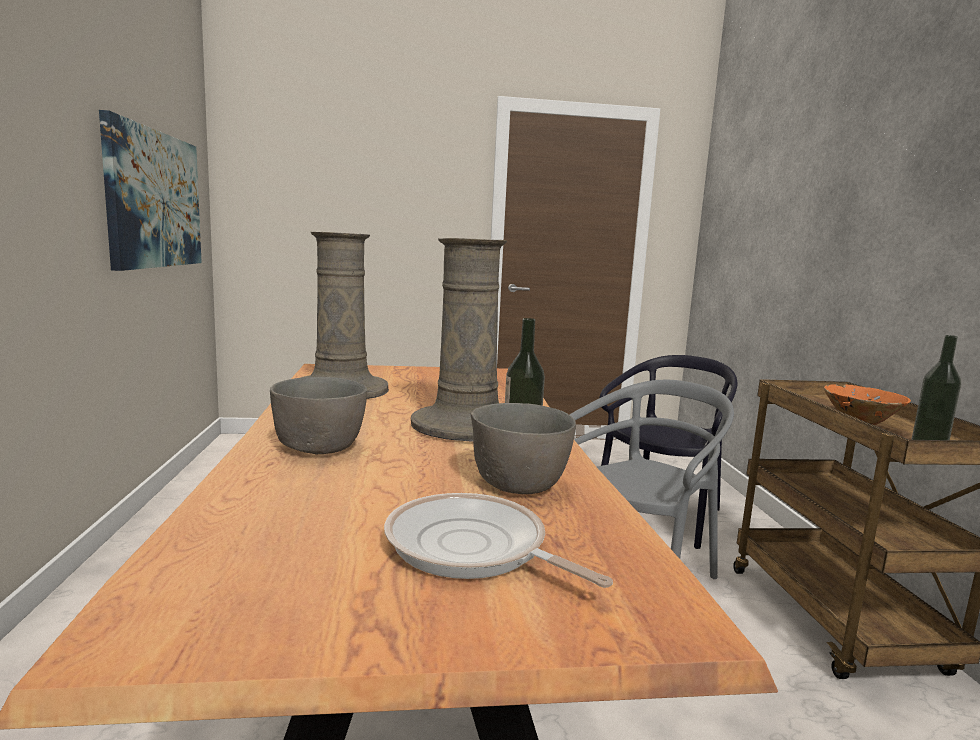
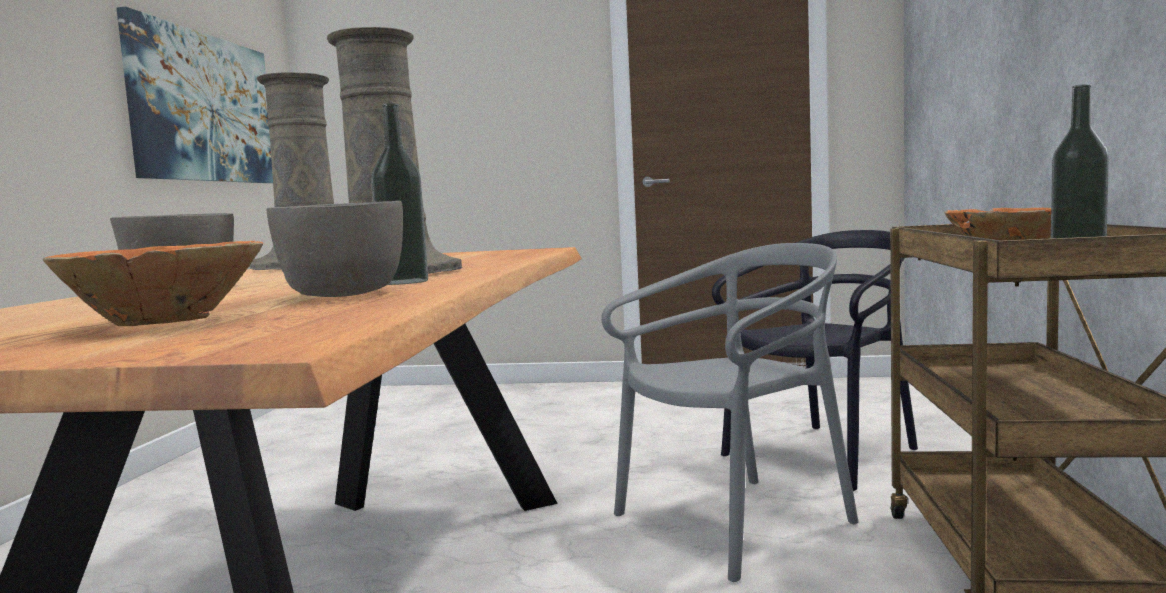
camera: 15 degrees right, 5 degrees down
frying pan [384,493,613,588] -> orange bowl [43,241,263,326]

